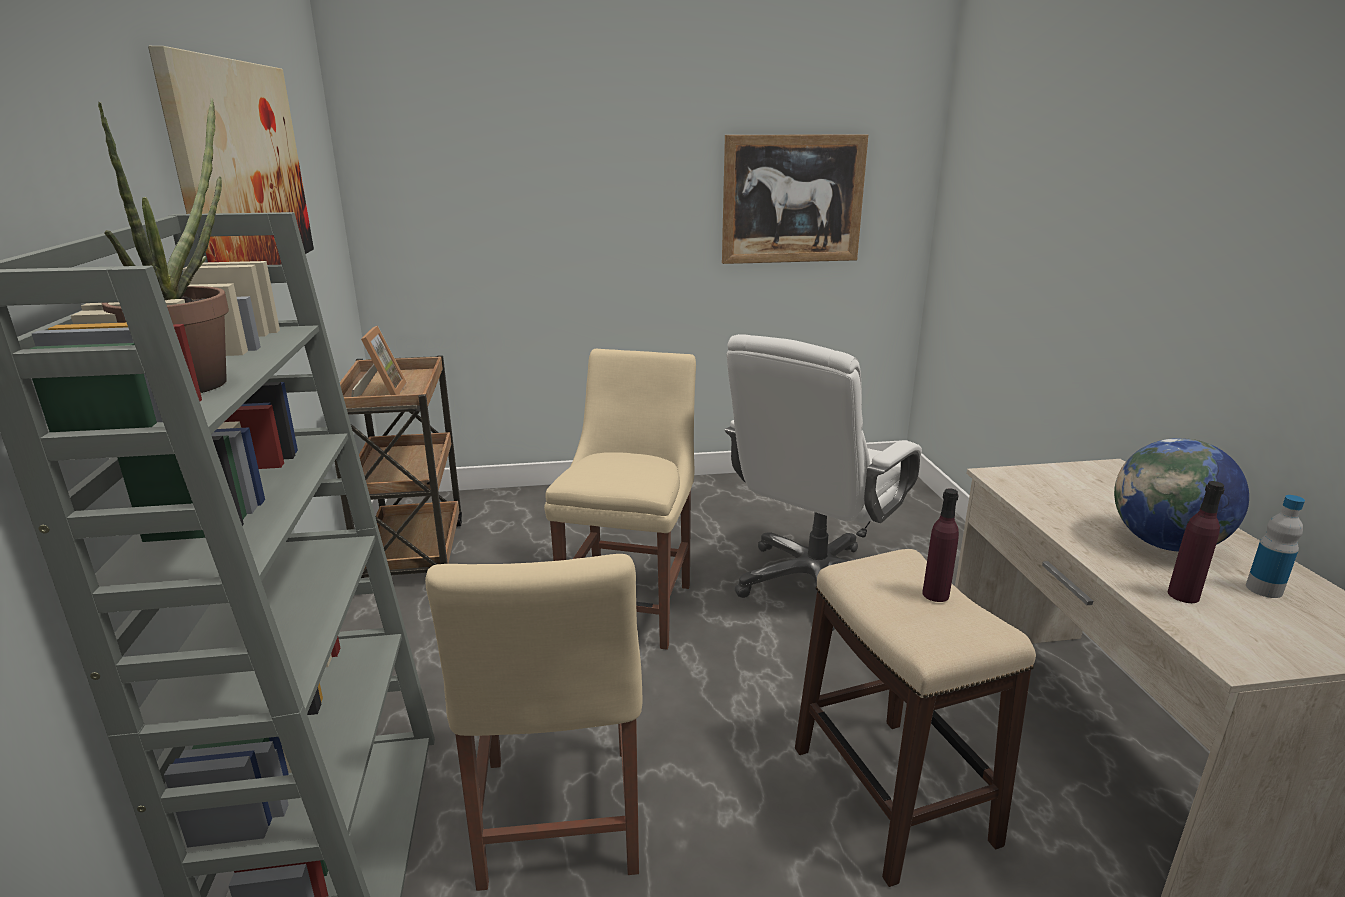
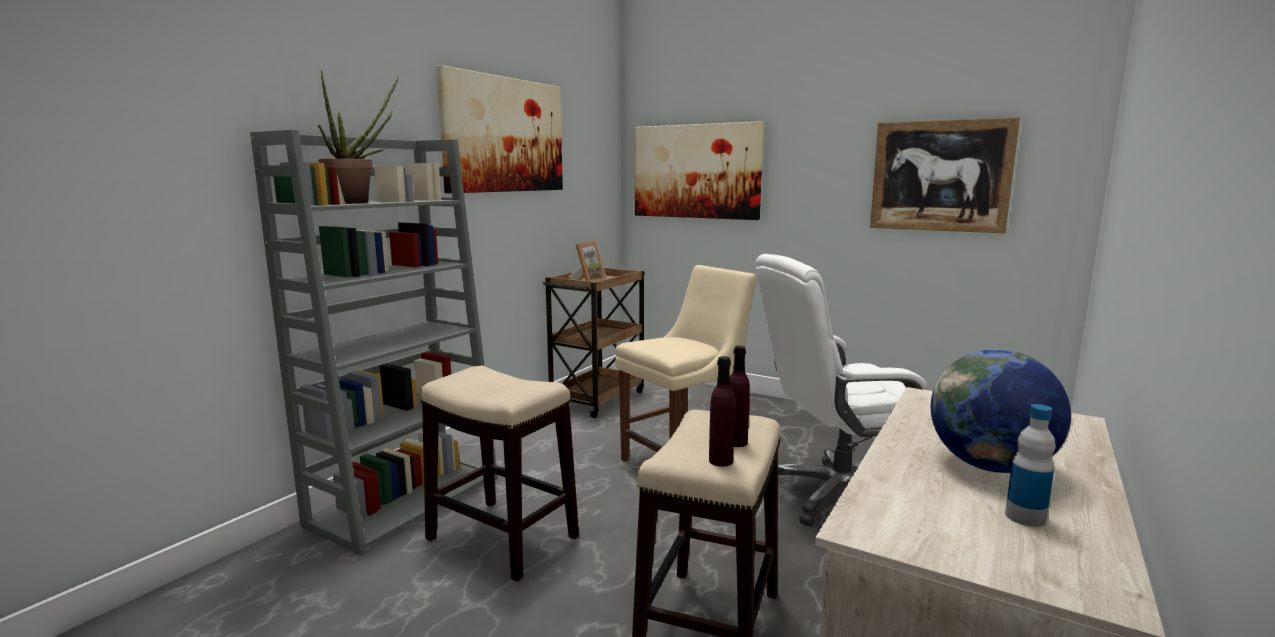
camera: 40 degrees right, 10 degrees down
beige chair [425,554,642,891] -> stool [421,366,579,582]
purple bottle [1168,481,1225,603] -> purple bottle moved to [709,356,735,467]
none -> picture [635,121,764,220]

